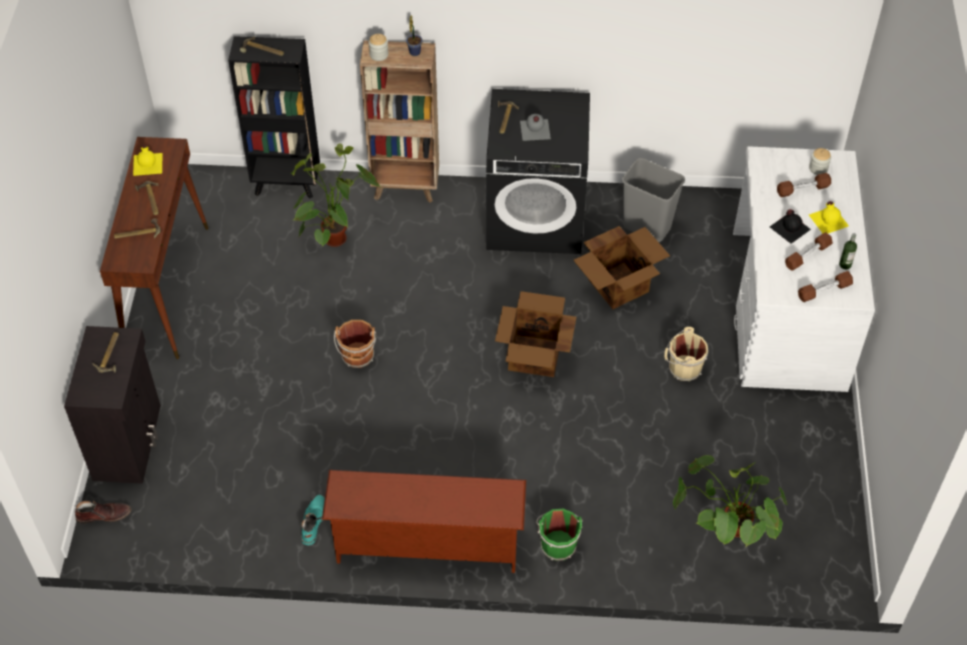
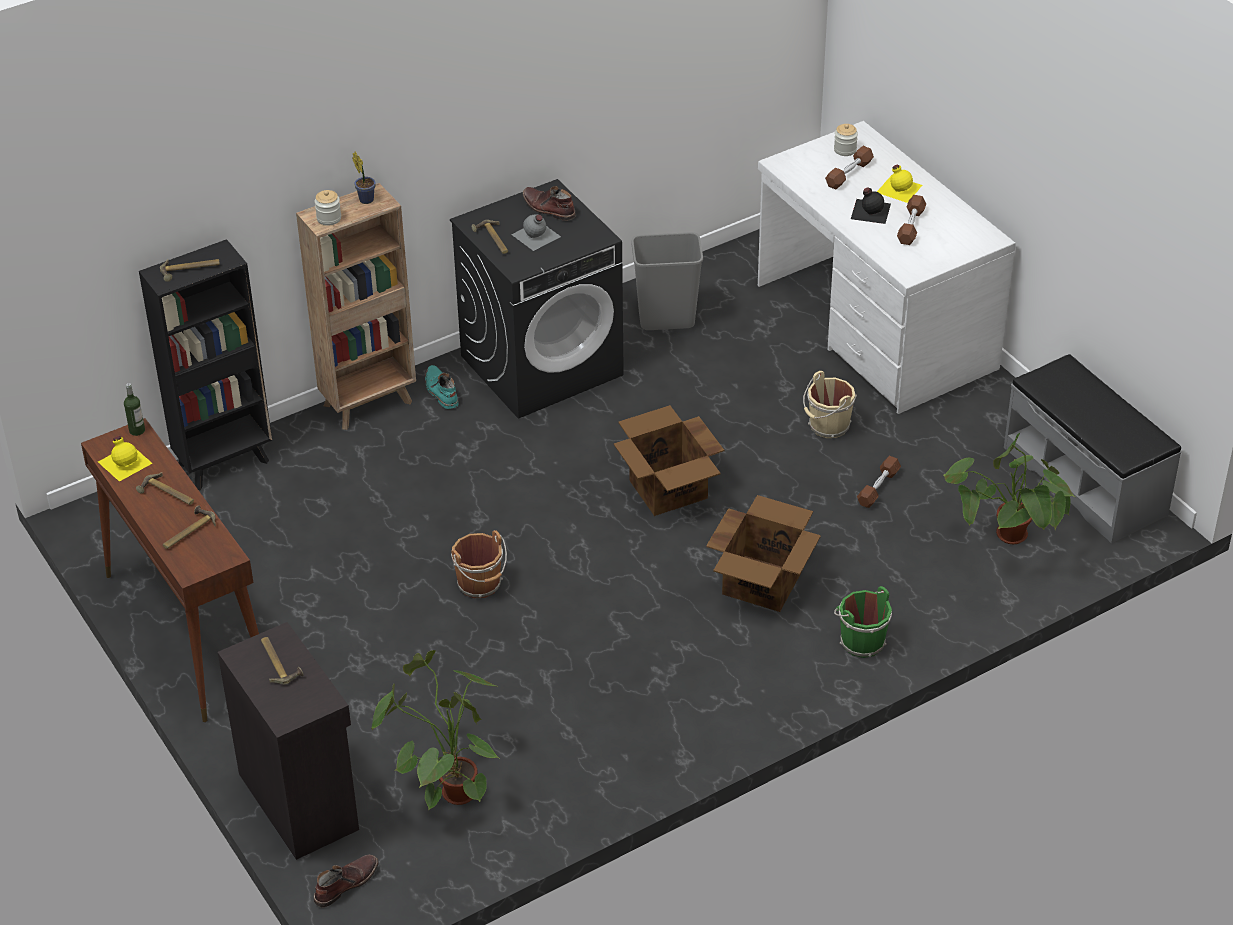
camera: 35 degrees left, 10 degrees down
potted plant [290,143,381,247] -> potted plant moved to [371,650,500,810]
turquoise boot [301,495,325,546] -> turquoise boot moved to [425,365,458,409]
brown shoe rack [322,470,526,573] -> none
cardboard box [573,226,670,309] -> cardboard box moved to [706,495,821,612]
brown dumbbell [798,271,853,302] -> brown dumbbell moved to [857,456,901,508]
bottle [839,233,857,269] -> bottle moved to [124,383,145,436]
none -> brown boot [523,186,576,221]
none -> grey bench [1004,354,1181,543]

